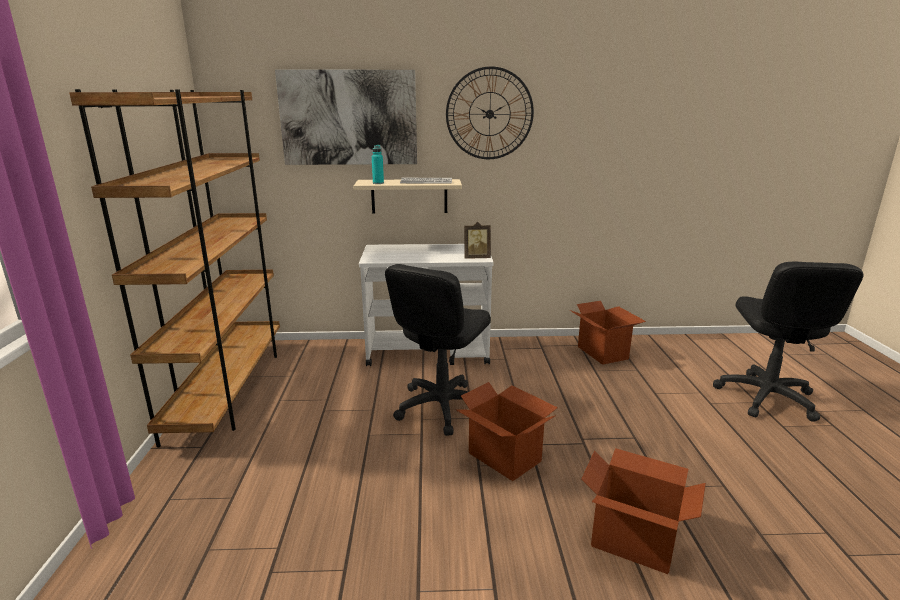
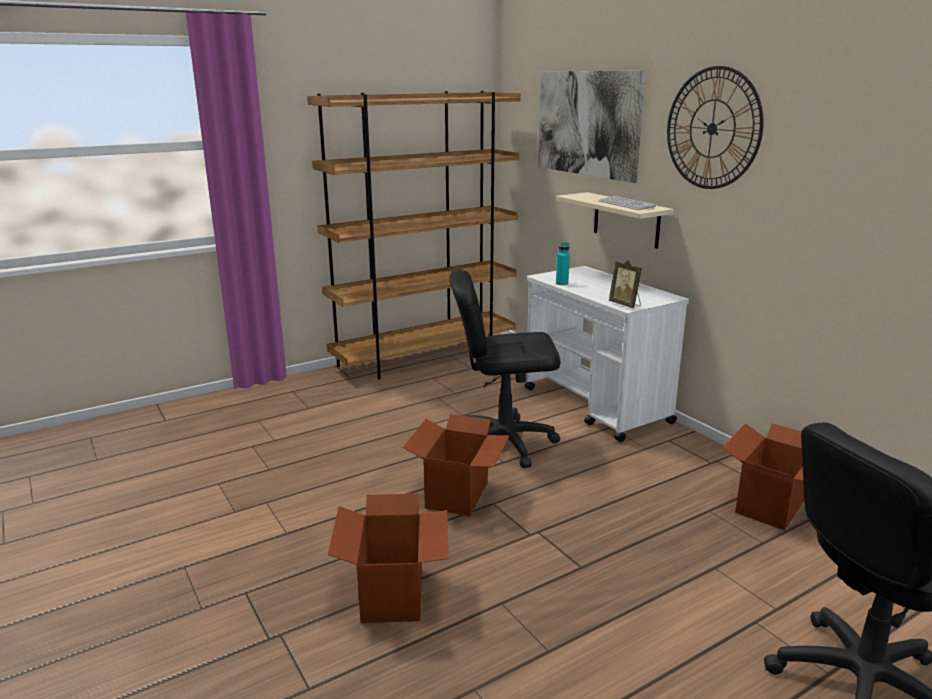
camera: 60 degrees right, 0 degrees up
turquoise bottle [372,145,384,184] -> turquoise bottle moved to [556,242,570,285]

